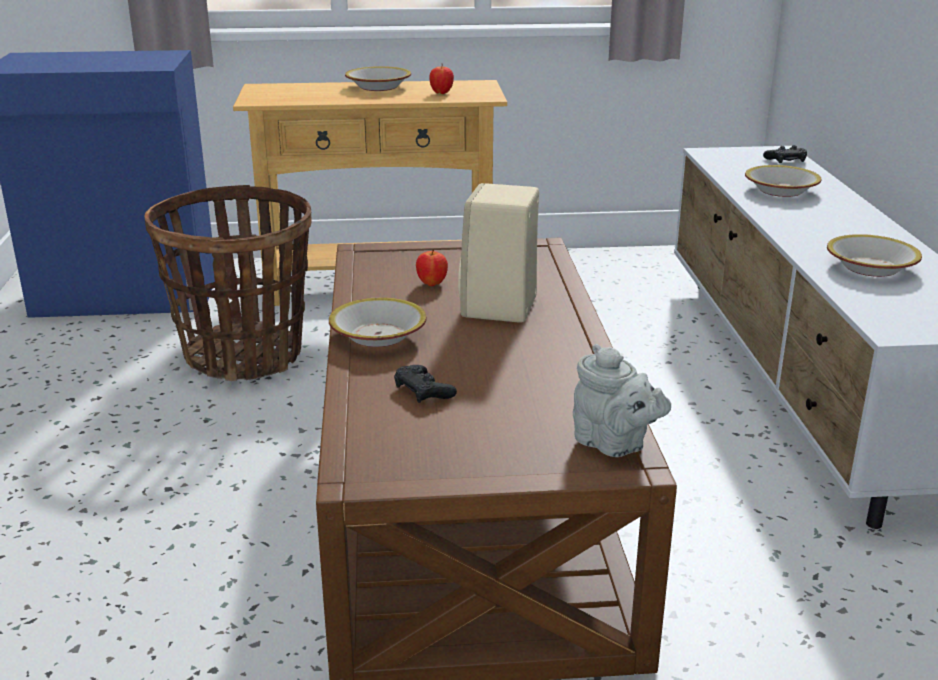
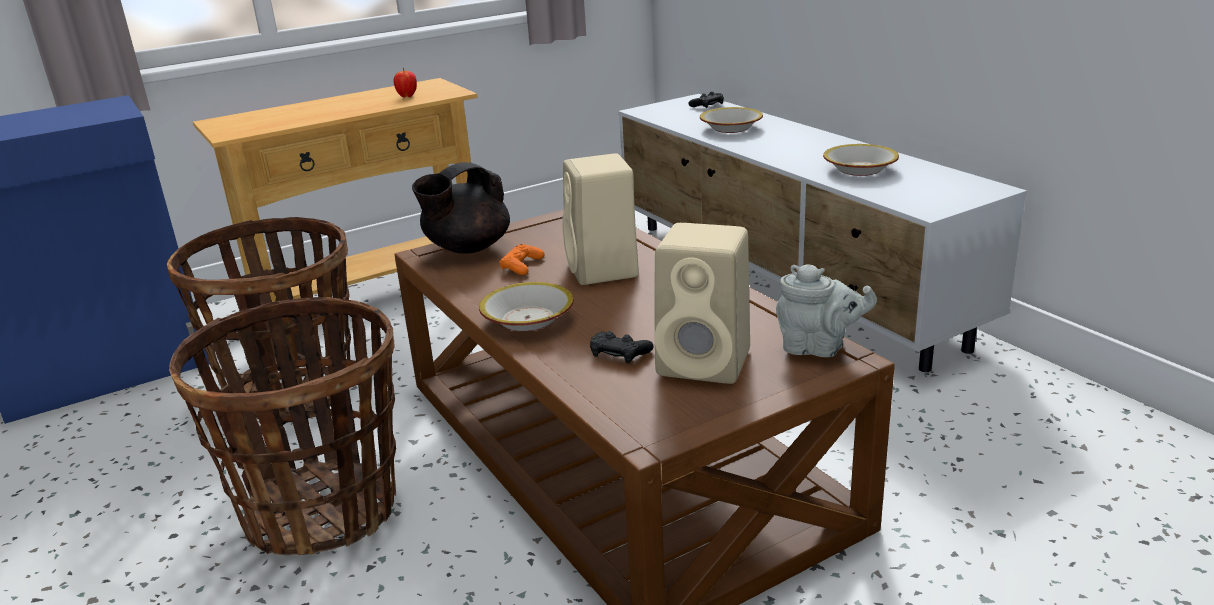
camera: 25 degrees left, 0 degrees up
bowl [345,66,411,91] -> none
apple [416,249,448,286] -> orange game controller [499,244,545,275]
none -> basket [169,297,396,555]
none -> black teapot [412,162,510,254]
none -> beige speaker [654,223,750,384]

